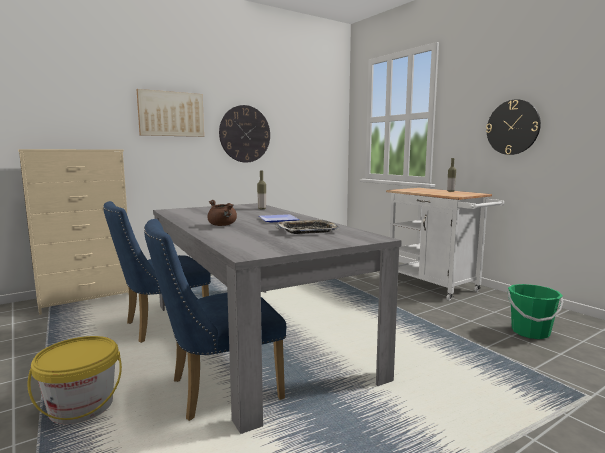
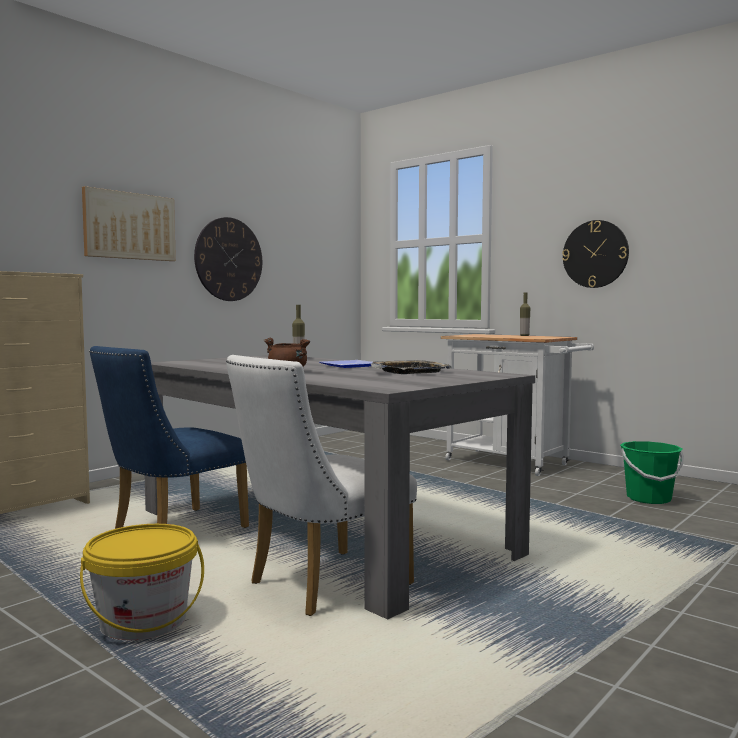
camera: 15 degrees left, 5 degrees down
blue chair [144,219,286,421] -> white chair [226,355,417,616]

